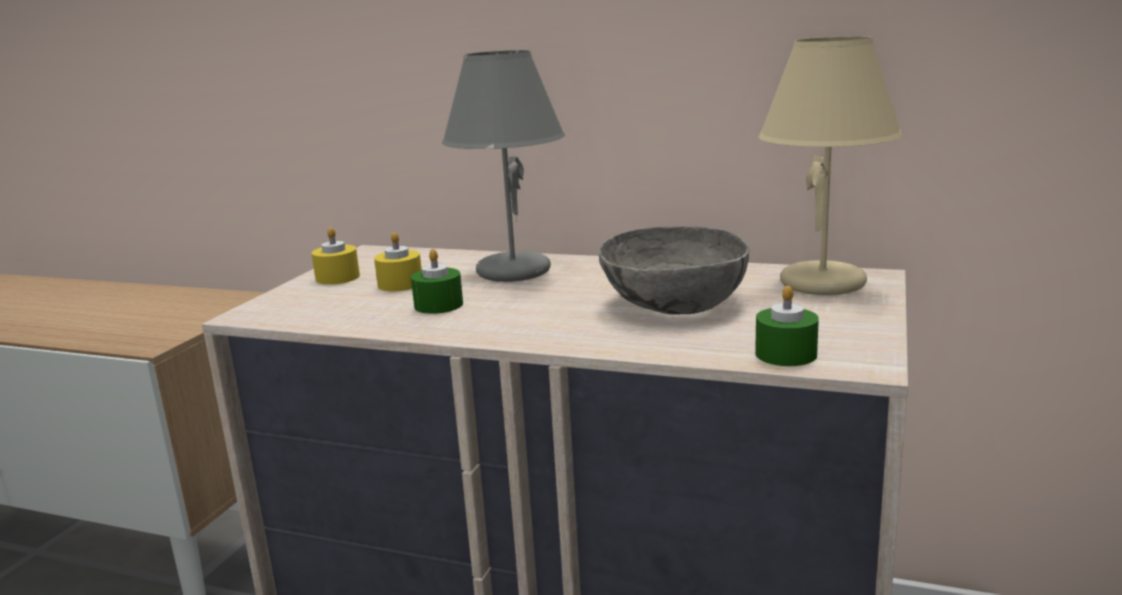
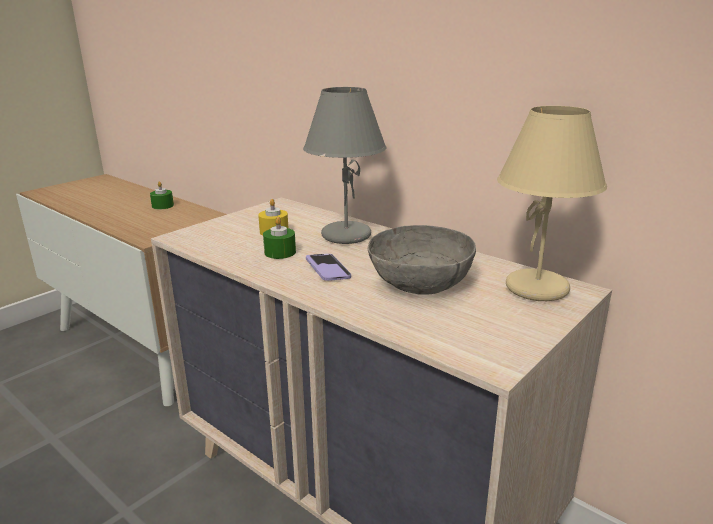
camera: 20 degrees right, 5 degrees up
yellow candle [312,227,360,285] -> none
green candle [755,286,819,366] -> green candle moved to [150,181,174,209]
none -> phone [306,253,351,281]

